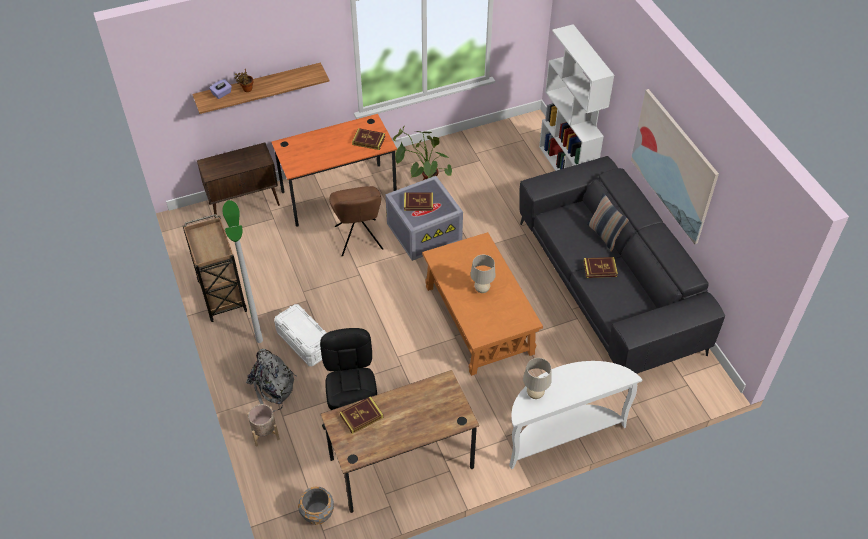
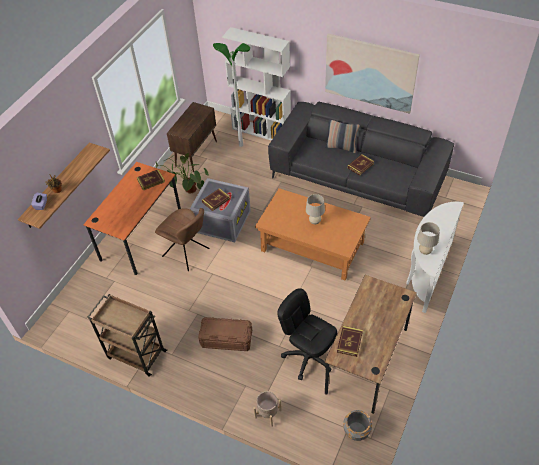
camera: 40 degrees left, 0 degrees up
brown cabinet [197,143,280,218] -> brown cabinet moved to [167,102,217,172]
floor lamp [223,200,263,343] -> floor lamp moved to [213,43,250,147]
grey backpack [246,349,296,412] -> none
white storage box [274,304,326,366] -> brown storage box [198,317,252,351]

